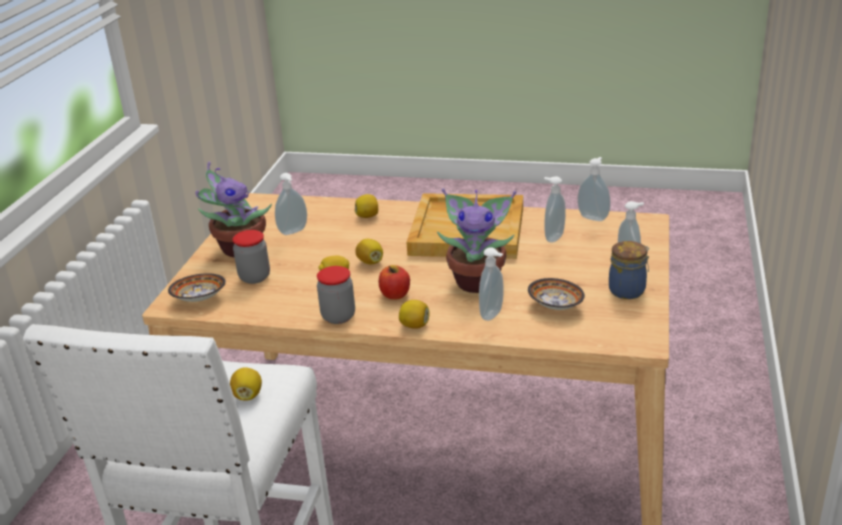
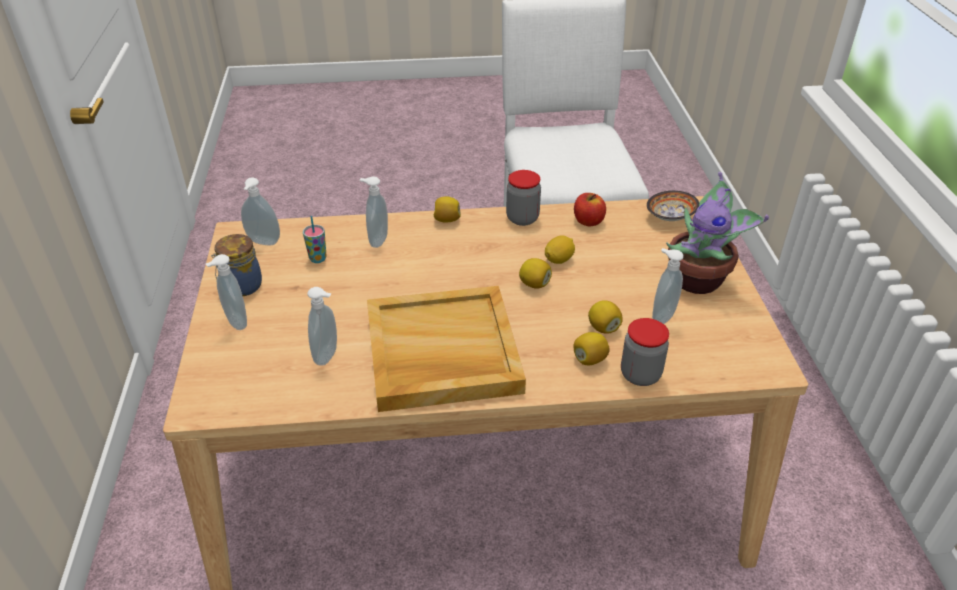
camera: 160 degrees right, 10 degrees up
lemon [230,367,262,400] -> lemon moved to [588,300,623,334]
jar [233,230,270,284] -> jar moved to [621,318,669,386]
apple [379,265,410,300] -> apple moved to [574,193,606,227]
potted plant [437,188,516,293] -> none
bowl [528,278,585,310] -> cup [303,216,327,263]
soap dispenser [578,157,611,221] -> soap dispenser moved to [241,177,280,245]

